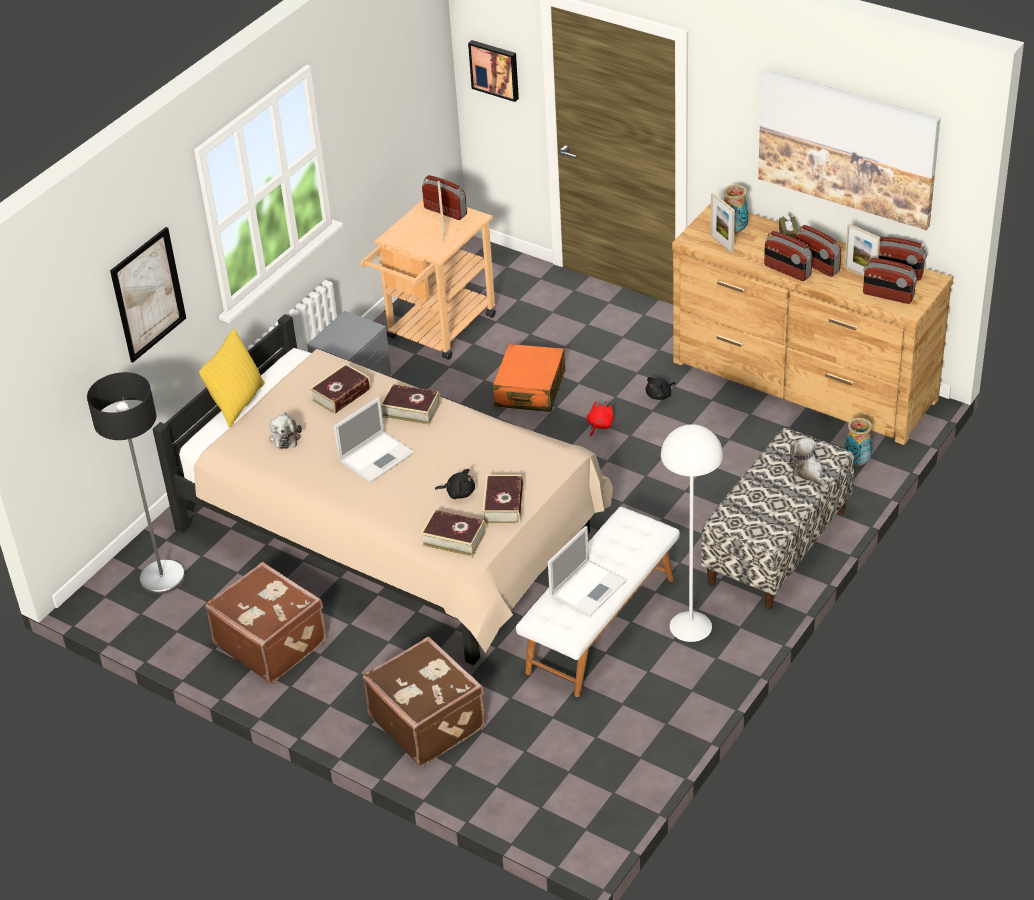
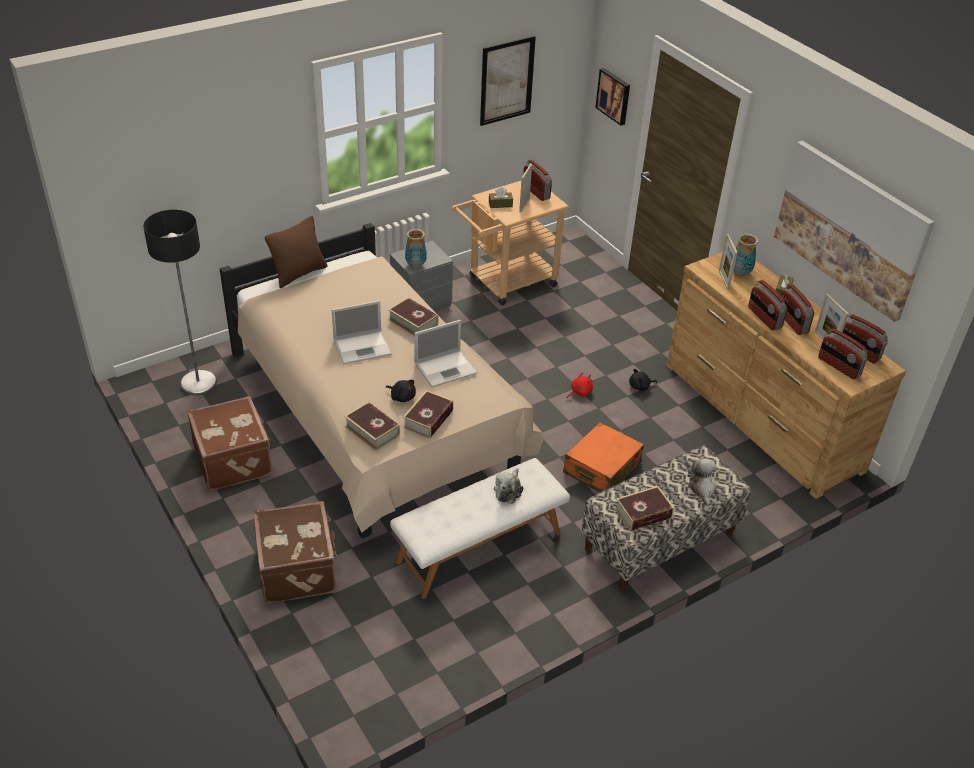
camera: 20 degrees right, 0 degrees up
picture [110,227,186,363] -> picture moved to [480,36,536,126]
yellow pillow [199,328,265,427] -> brown pillow [265,216,327,288]
plush toy [269,412,302,449] -> plush toy moved to [494,468,523,504]
book [310,364,371,414] -> book moved to [615,486,674,531]
orange suitcase [493,344,565,412] -> orange suitcase moved to [563,422,644,492]
laptop [548,526,627,617] -> laptop moved to [414,320,477,388]
white floor lamp [661,424,723,642] -> none
vase [844,418,872,466] -> vase moved to [405,229,427,268]
none -> brown tissue box [489,187,513,208]

